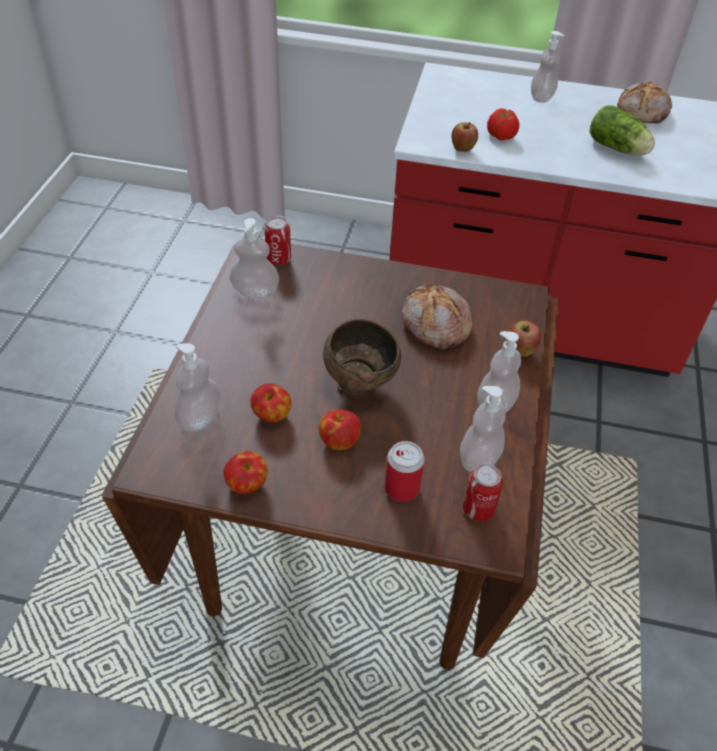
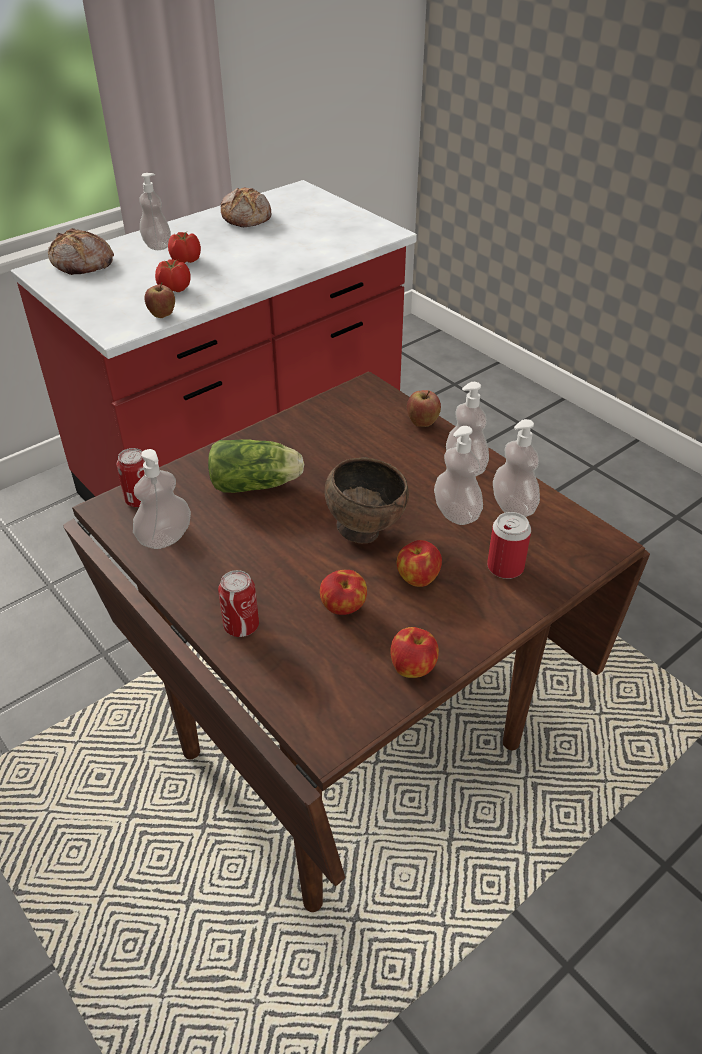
camera: 50 degrees left, 5 degrees down
soap dispenser [175,343,220,432] -> soap dispenser moved to [434,426,483,525]
bread [402,284,473,349] -> bread moved to [48,228,114,275]
can [463,464,503,521] -> can moved to [218,570,259,637]
lettuce [590,105,655,155] -> lettuce moved to [208,439,304,493]
none -> tomato [168,232,201,263]

